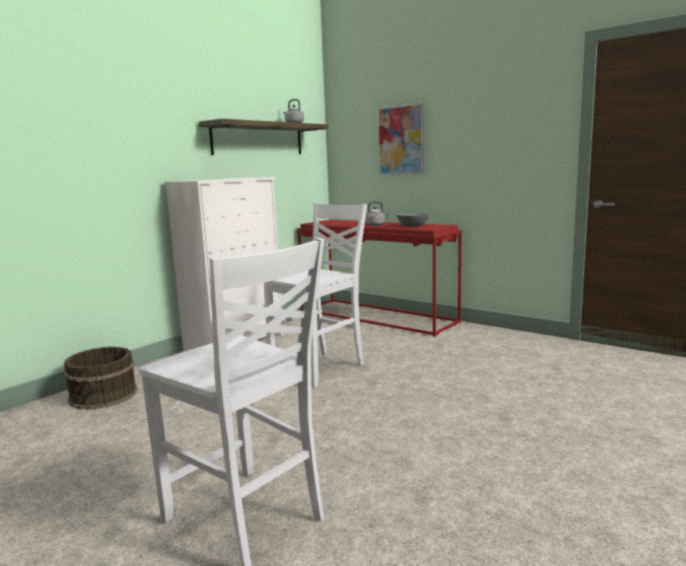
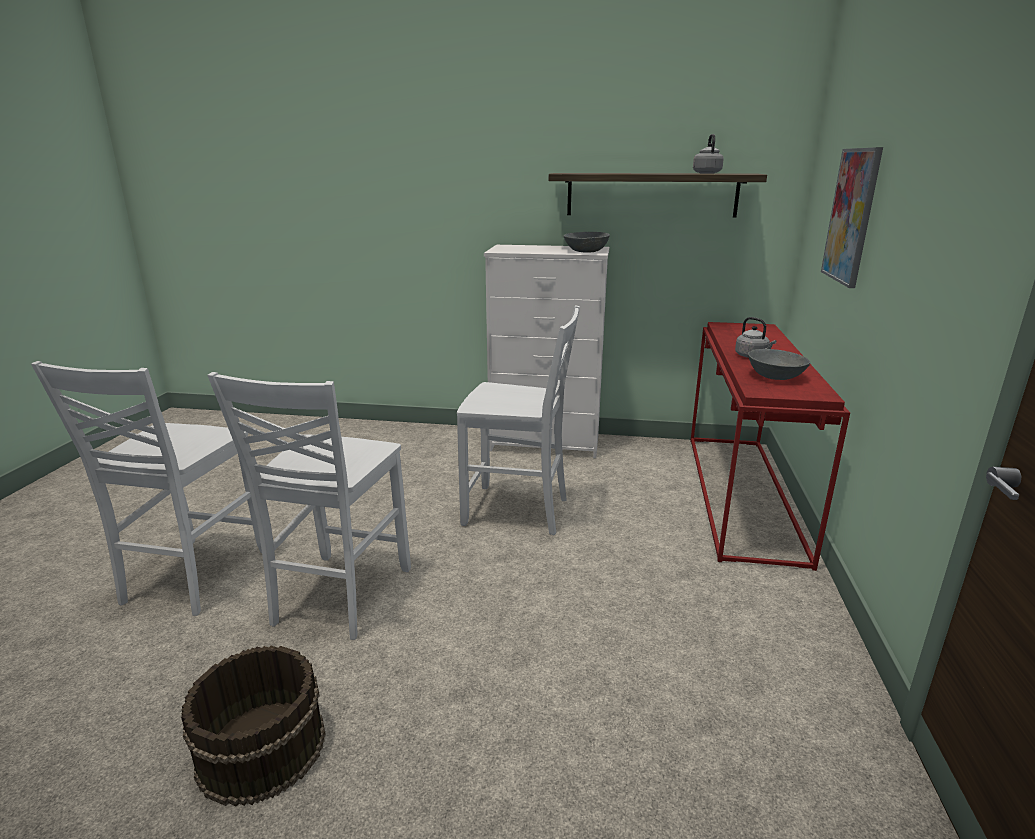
camera: 60 degrees right, 10 degrees up
brown bucket [64,346,138,410] -> brown bucket moved to [181,646,326,807]
none -> white chair [208,372,411,640]
none -> grey bowl [564,232,610,253]

